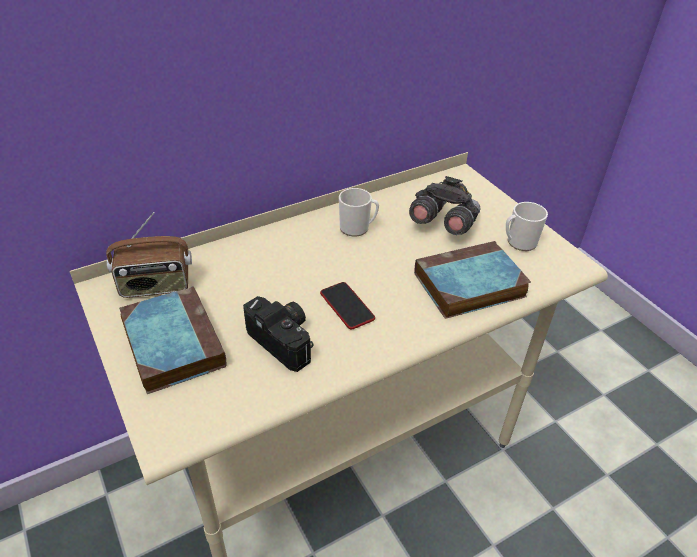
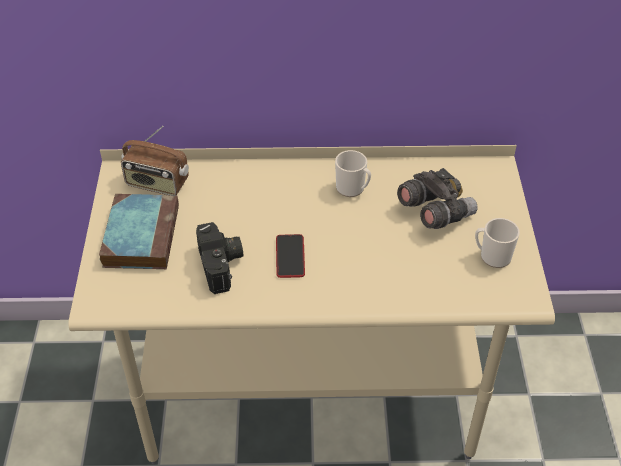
camera: 30 degrees right, 5 degrees up
book [414,241,531,319] -> none

